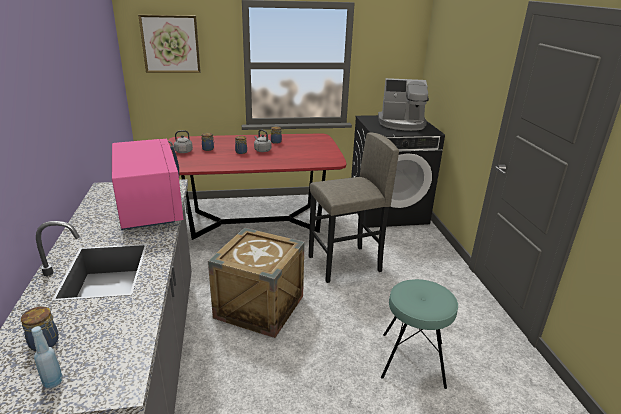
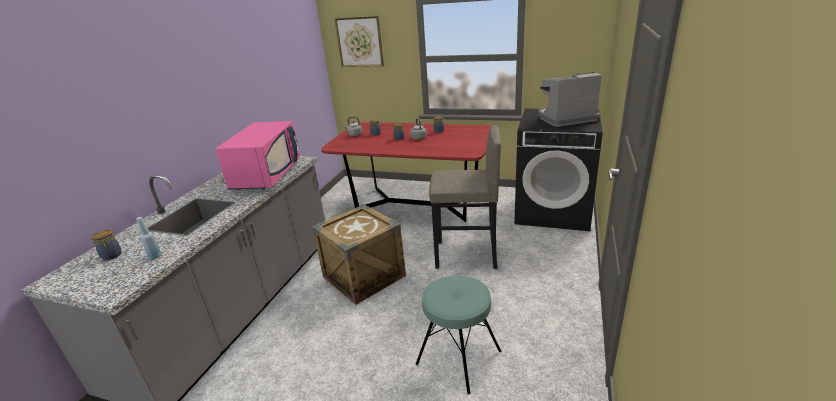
camera: 30 degrees right, 0 degrees up
blue bottle [31,326,63,388] -> blue bottle moved to [136,217,161,259]
coffee machine [378,78,429,131] -> coffee machine turned 135 degrees clockwise [538,72,602,127]

